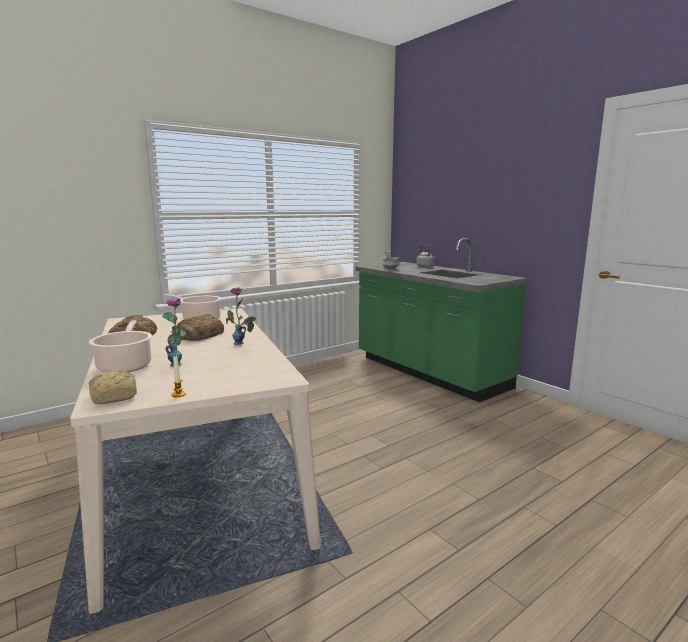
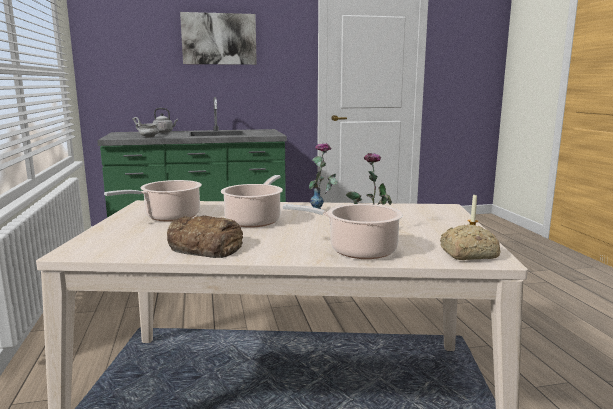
camera: 65 degrees left, 0 degrees up
bread [176,314,224,341] -> cooking pot [221,175,283,228]
none -> picture [180,12,257,65]

